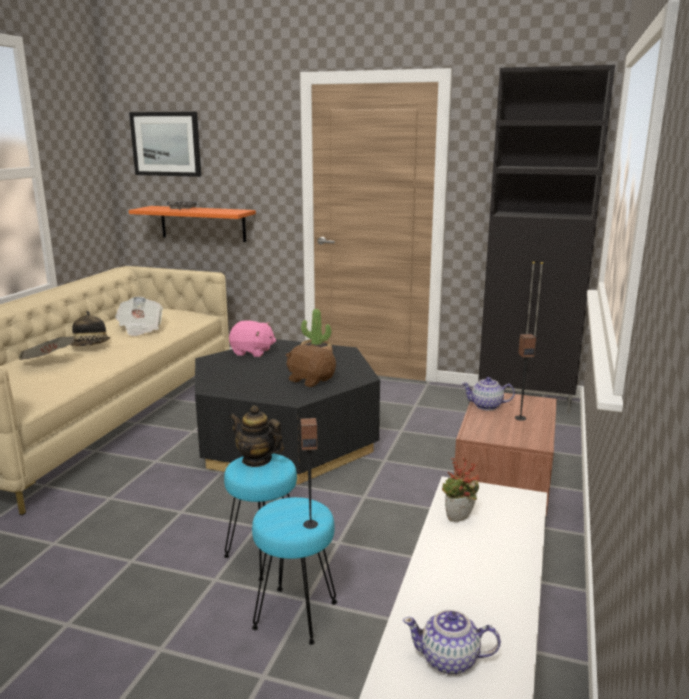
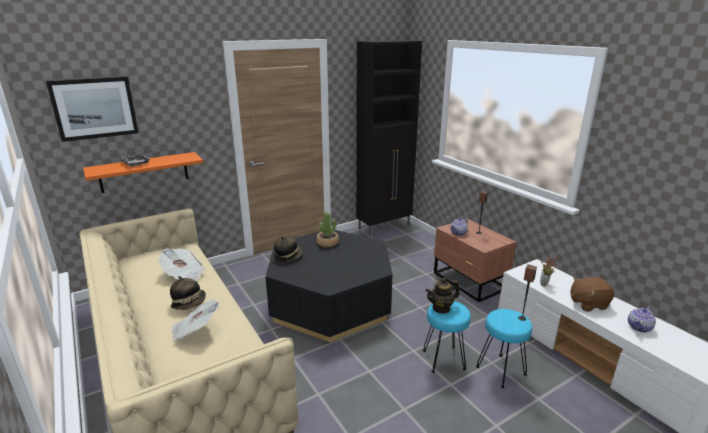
camera: 50 degrees left, 5 degrees up
pink plush toy [229,320,276,357] -> hat [274,236,303,263]
brown plush toy [286,344,336,387] -> brown plush toy moved to [571,277,614,312]

